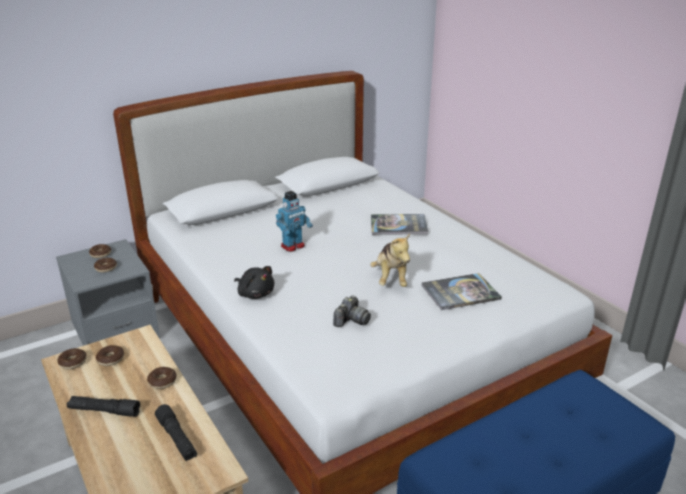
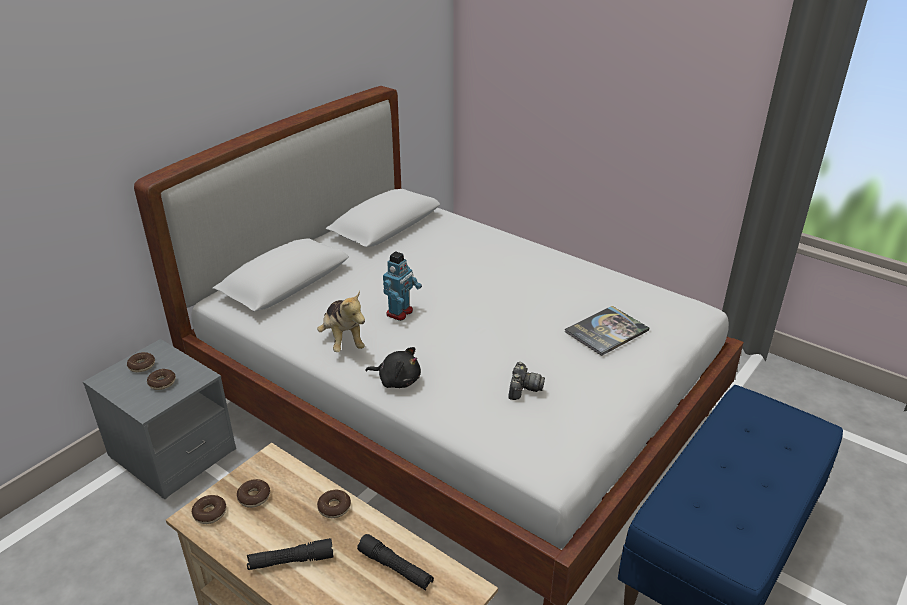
camera: 20 degrees left, 5 degrees up
plush toy [370,234,410,287] -> plush toy moved to [317,291,365,352]
book [371,214,428,235] -> none

